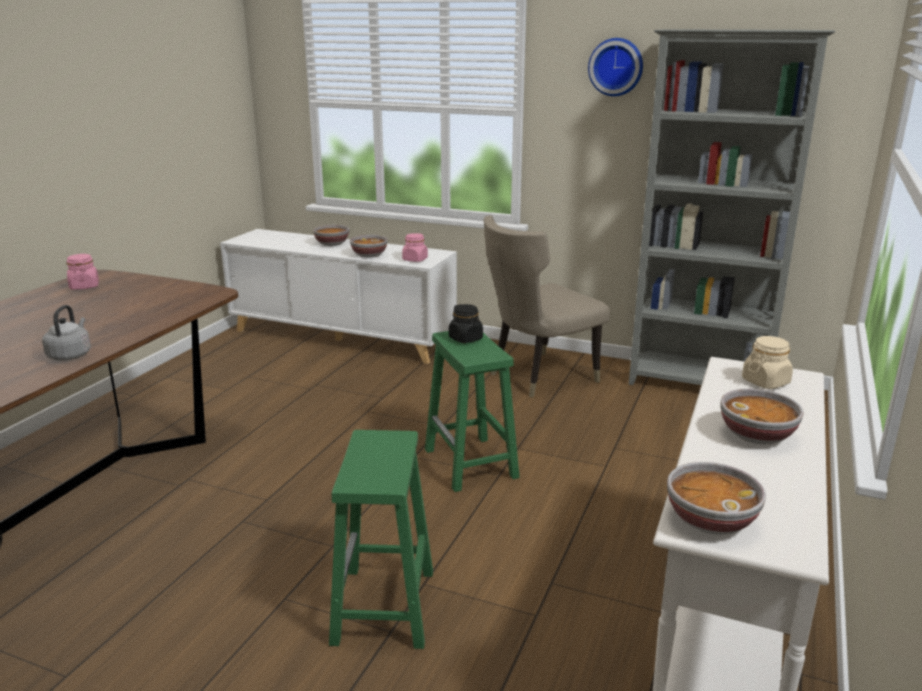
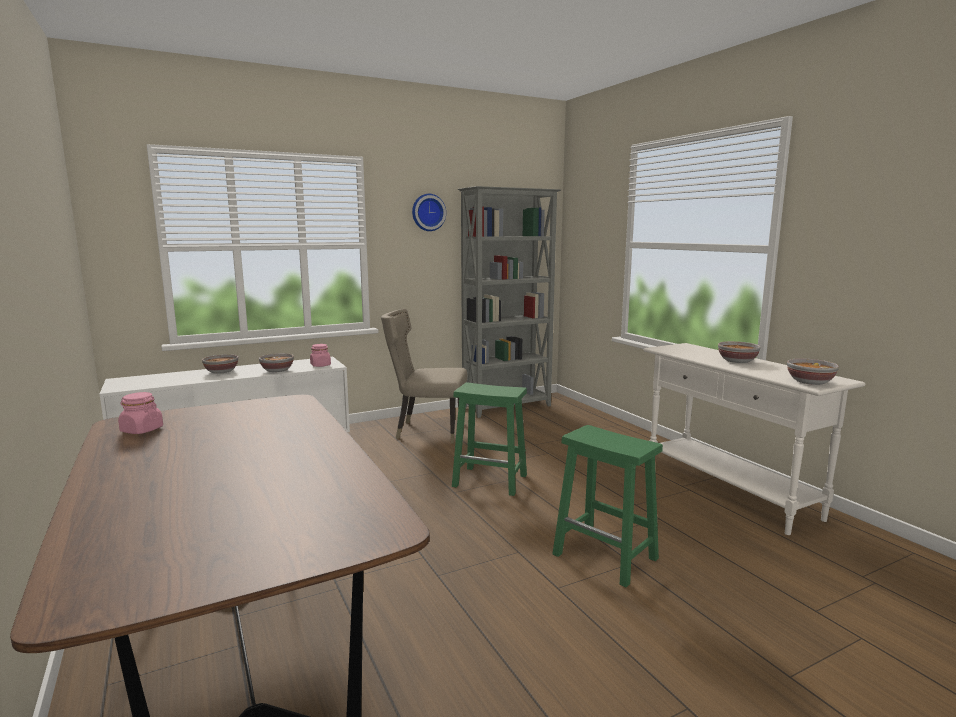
camera: 50 degrees left, 10 degrees down
grey kettle [42,305,91,361] -> none
black jar [449,304,483,343] -> none
beige chair [484,215,610,398] -> beige chair turned 90 degrees clockwise [381,309,467,444]
beige jar [742,336,793,389] -> none

